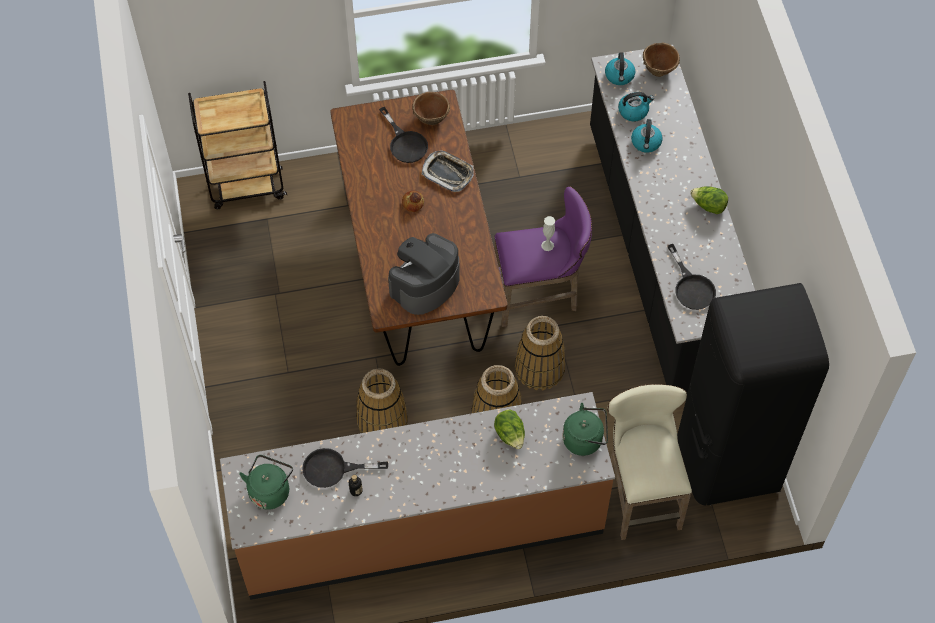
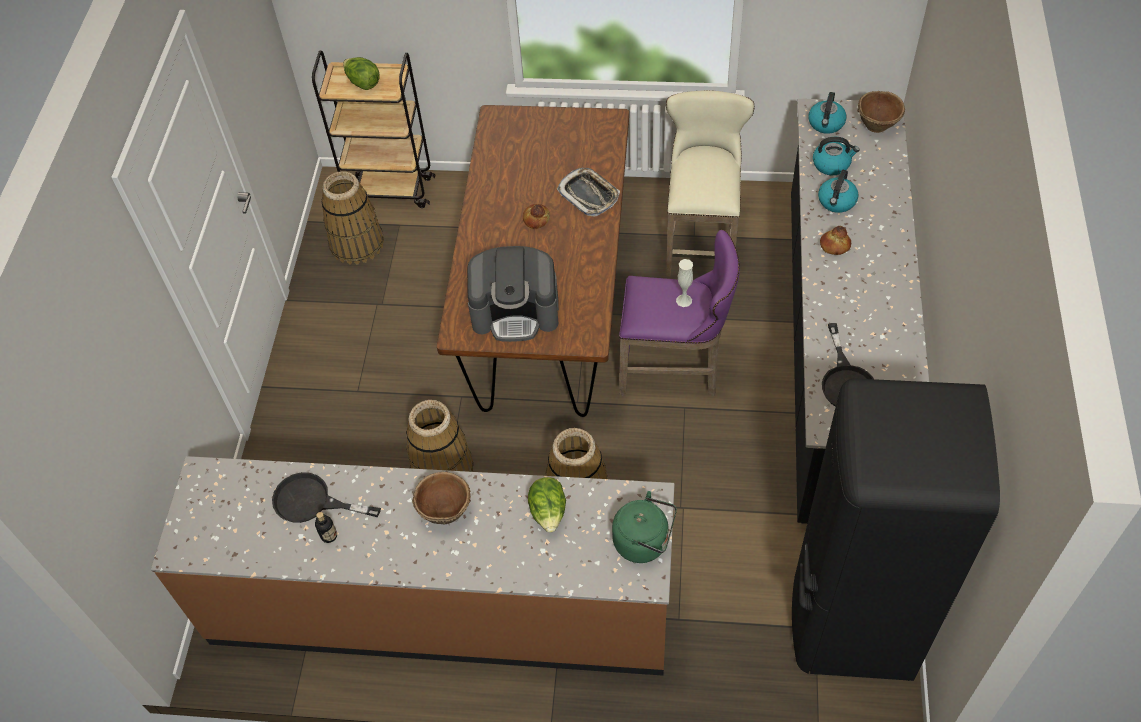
camera: 20 degrees right, 5 degrees down
green kettle [239,455,293,510] -> none
black frying pan [379,107,428,163] -> none
coffee machine [388,233,460,315] -> coffee machine turned 150 degrees counterclockwise [467,246,559,342]
brown bowl [412,92,450,125] -> brown bowl moved to [412,472,471,524]
basket [515,316,566,390] -> basket moved to [321,171,384,265]
beige stool [608,384,692,540] -> beige stool moved to [666,90,754,276]
lettuce [690,186,728,214] -> lettuce moved to [343,57,379,90]
none -> bread [820,226,851,255]

